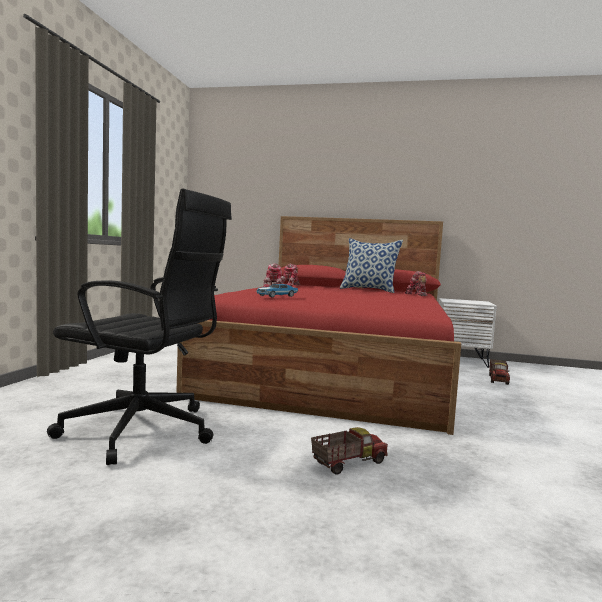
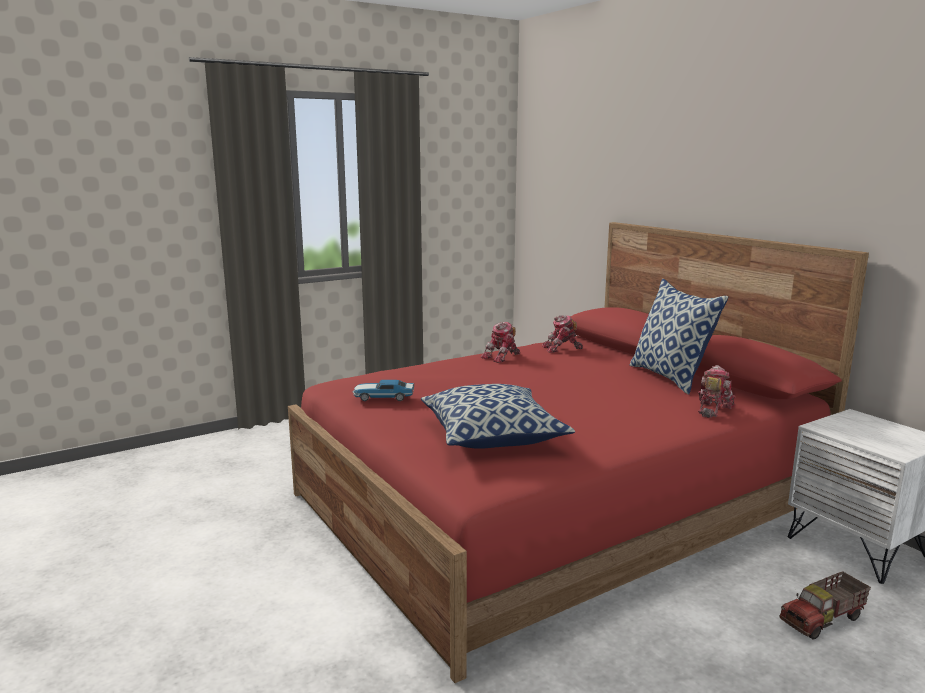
camera: 45 degrees right, 10 degrees up
black office chair [47,188,232,465] -> none
toy truck [311,427,388,475] -> none
none -> pillow [421,384,575,449]

